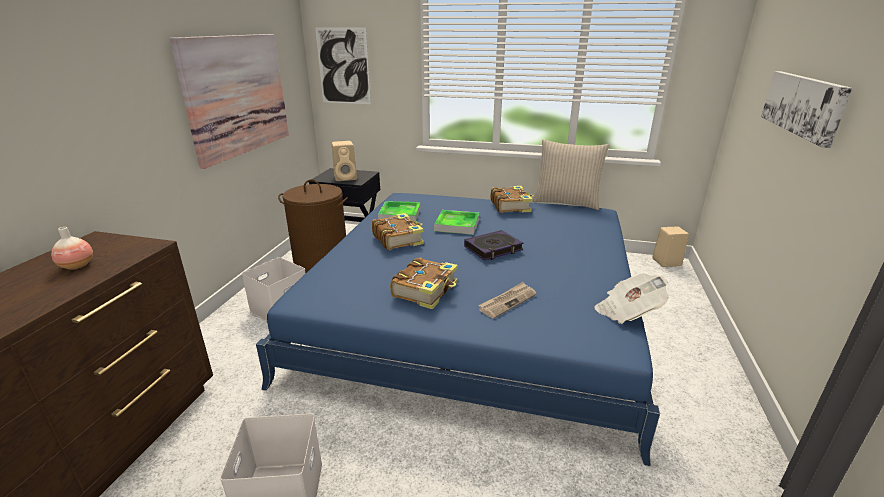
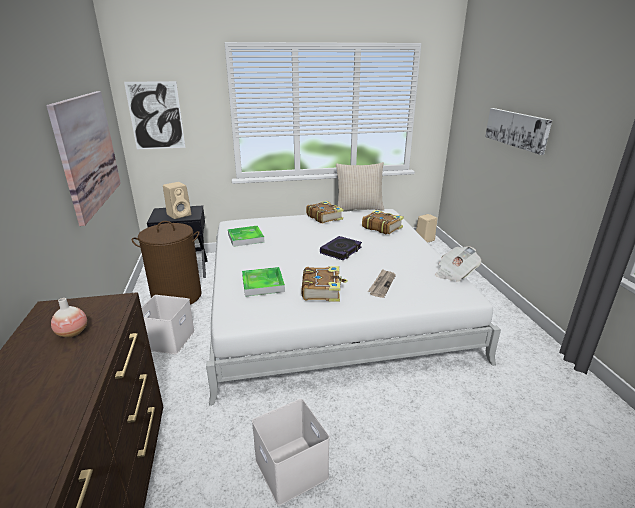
camera: 25 degrees left, 0 degrees up
blue bed [256,193,660,466] -> white bed [206,209,501,405]
book [372,213,424,250] -> book moved to [362,210,404,235]
tray [434,210,479,235] -> tray moved to [242,267,285,297]

